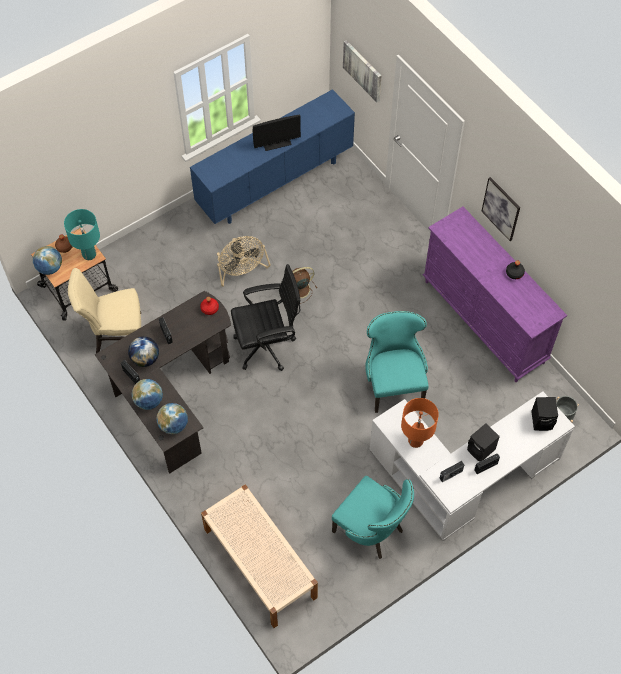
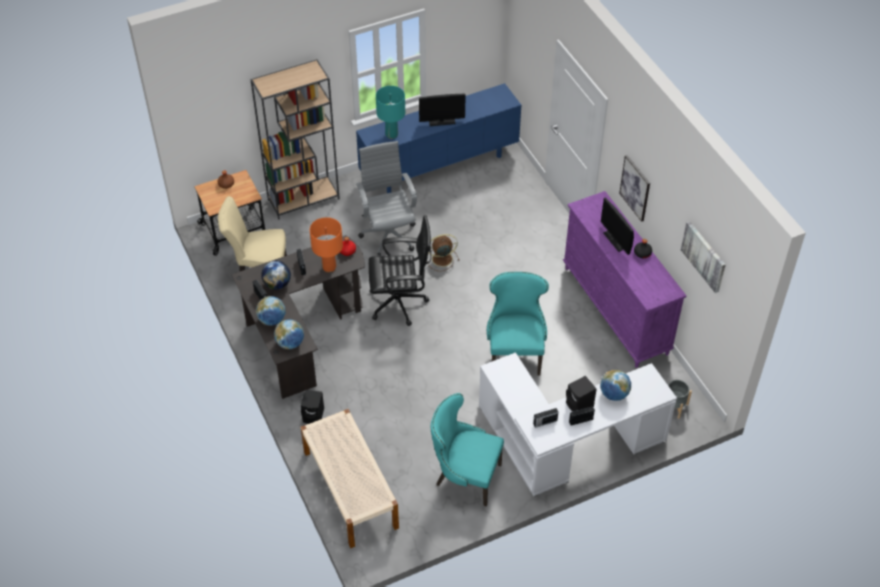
camera: 10 degrees right, 10 degrees down
globe [33,246,62,275] -> globe moved to [600,370,631,401]
turquoise table lamp [64,209,100,260] -> turquoise table lamp moved to [376,86,405,139]
beige fan [217,236,270,287] -> grey office chair [356,141,417,256]
turquoise chair [332,476,414,559] -> turquoise chair turned 150 degrees clockwise [431,393,504,506]
picture [343,40,381,102] -> picture moved to [681,221,726,293]
orange table lamp [401,398,439,448] -> orange table lamp moved to [310,217,343,272]
black speaker [531,397,558,431] -> black speaker moved to [300,390,324,424]
none -> bookcase [250,59,340,220]
none -> monitor [601,198,634,255]

